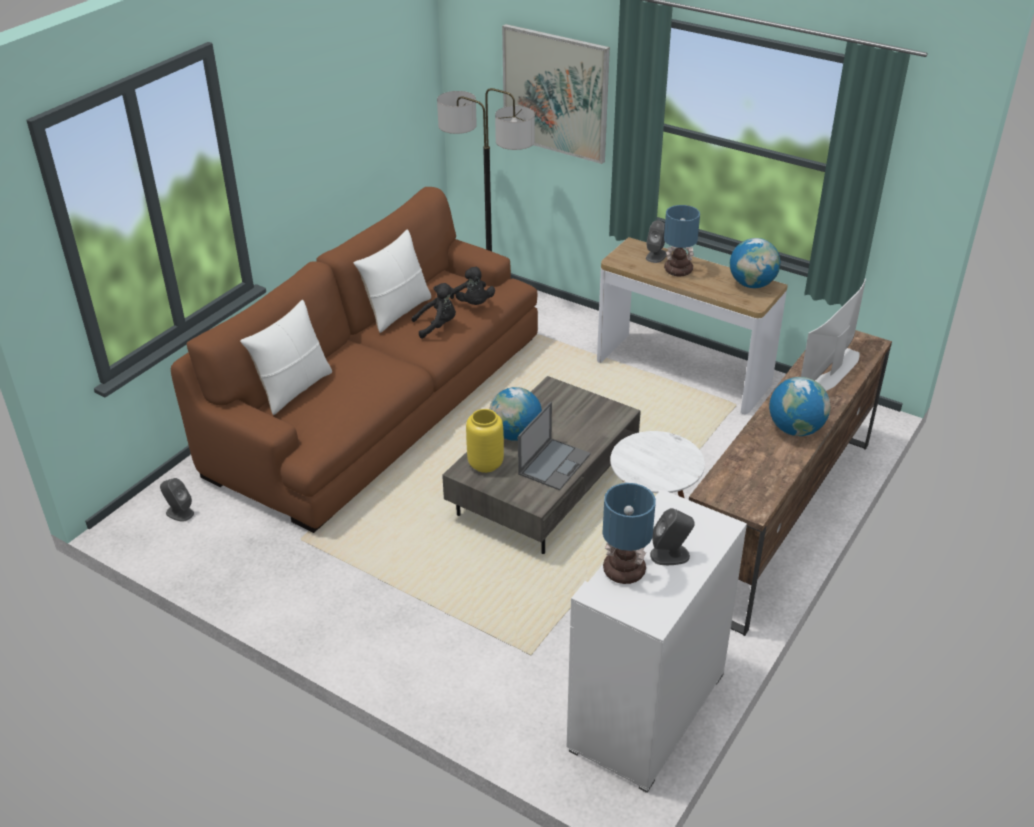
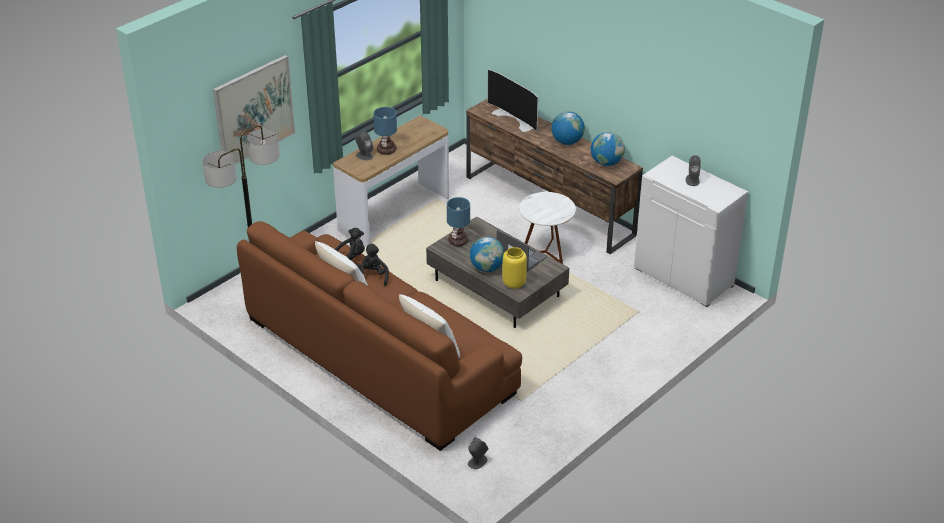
camera: 80 degrees left, 0 degrees up
table lamp [602,483,656,584] -> table lamp moved to [447,197,470,246]
globe [730,238,781,288] -> globe moved to [591,132,625,166]

